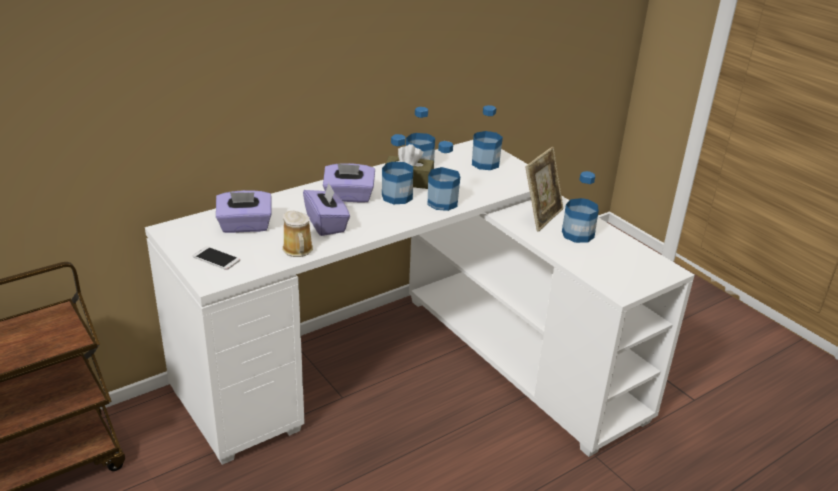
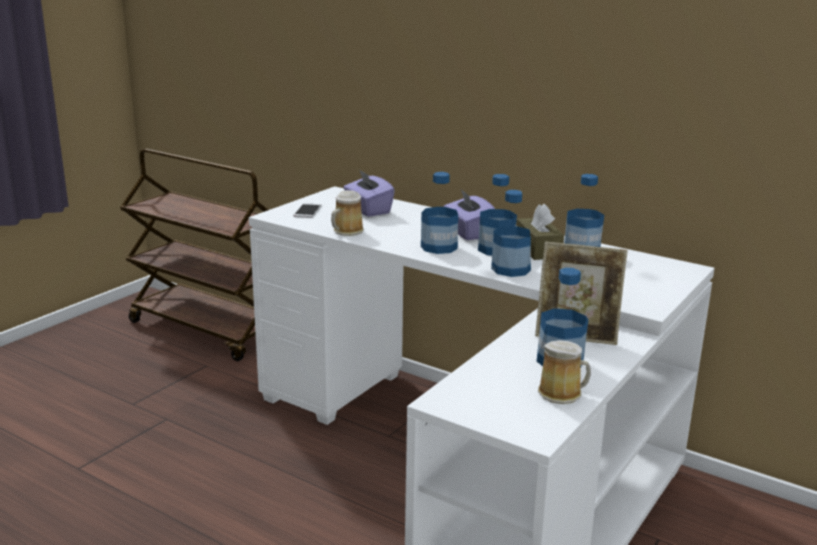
camera: 70 degrees right, 10 degrees down
purple tissue box [303,183,350,236] -> none
bottle [472,105,503,170] -> bottle moved to [421,172,458,254]
none -> mug [538,340,591,404]

